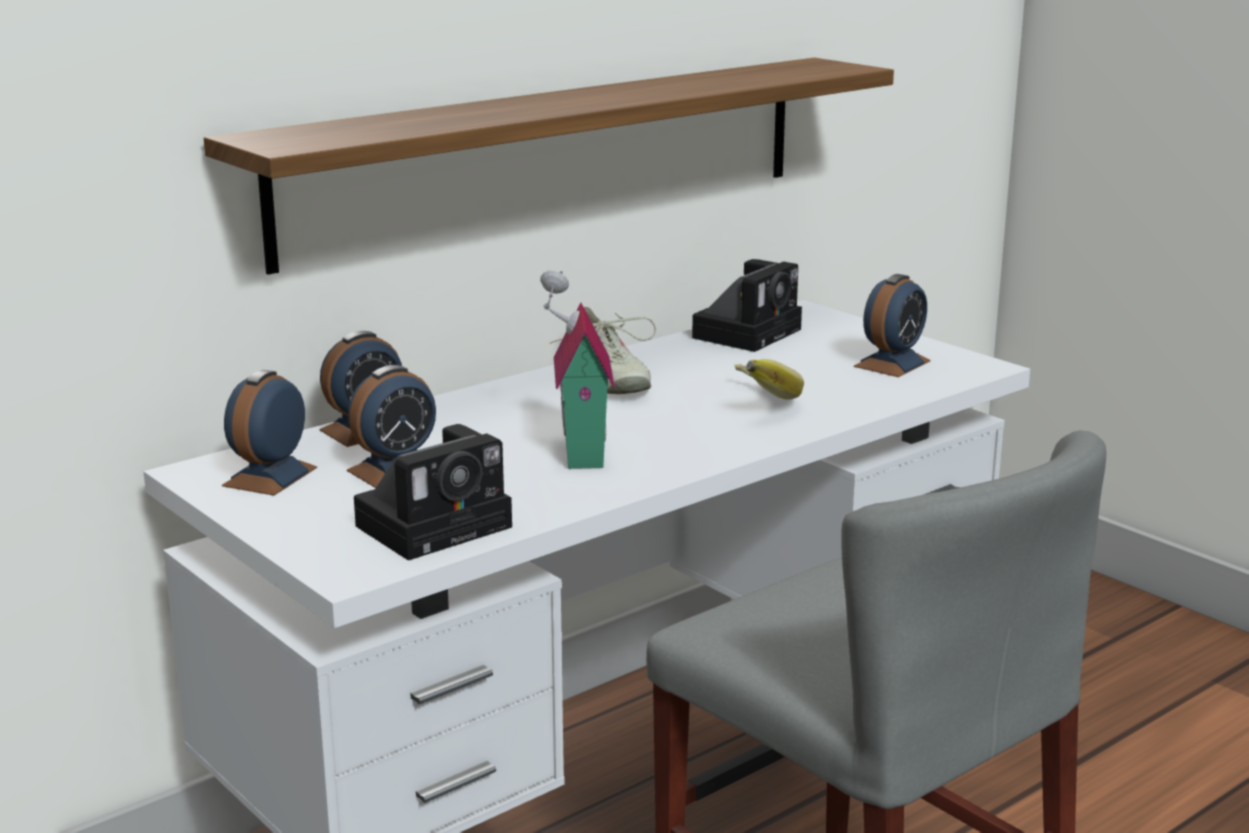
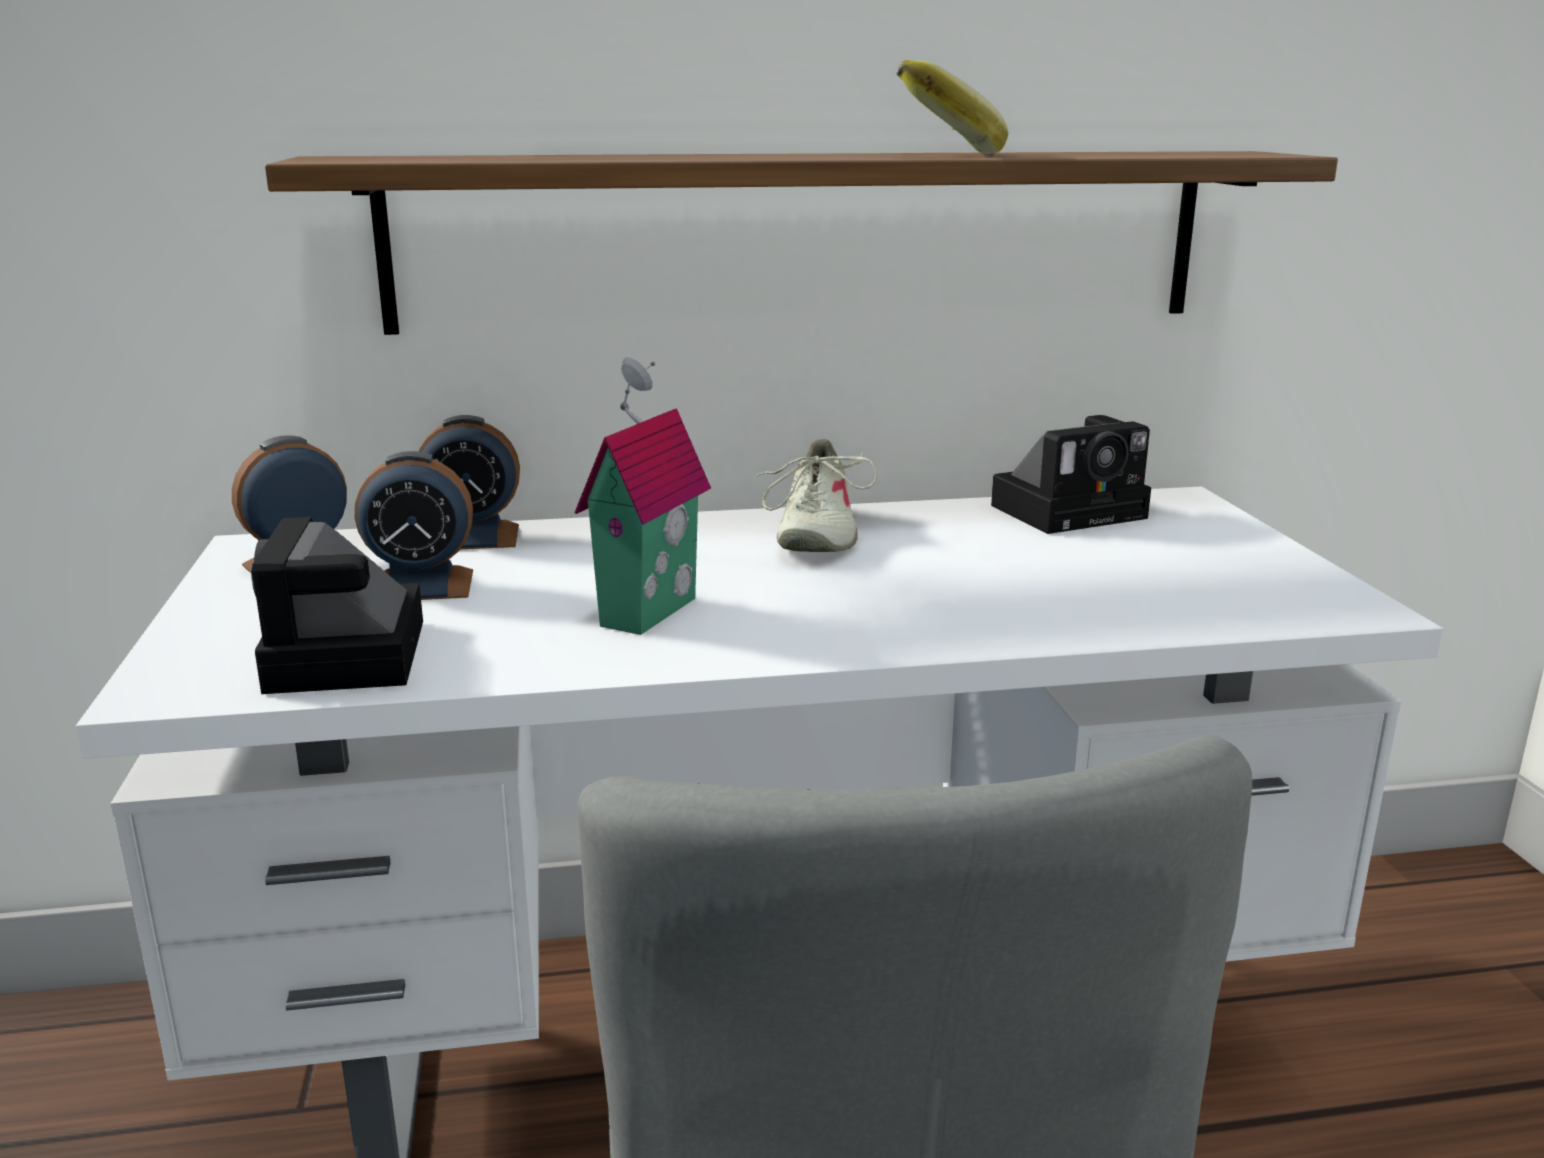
camera: 30 degrees right, 0 degrees up
camera [354,424,512,560] -> camera turned 90 degrees clockwise [251,517,423,694]
banana [734,359,804,400] -> banana moved to [896,60,1009,154]
alarm clock [854,274,931,377] -> none

